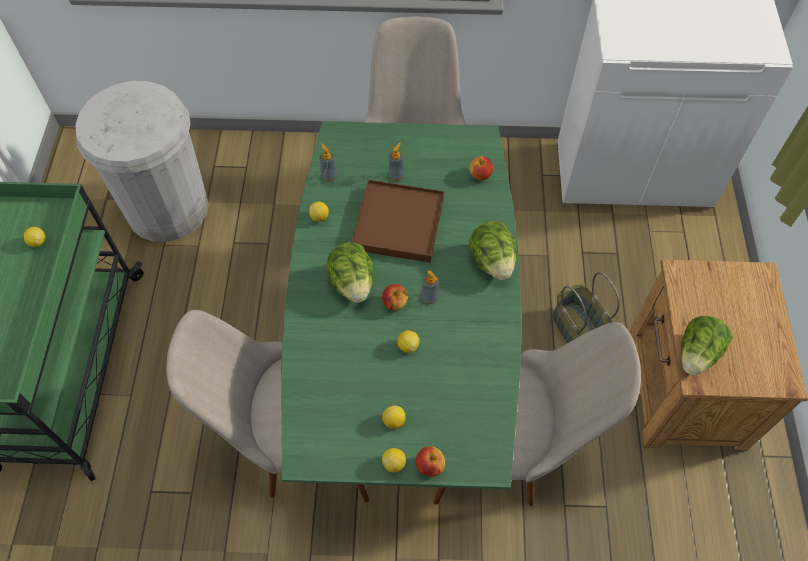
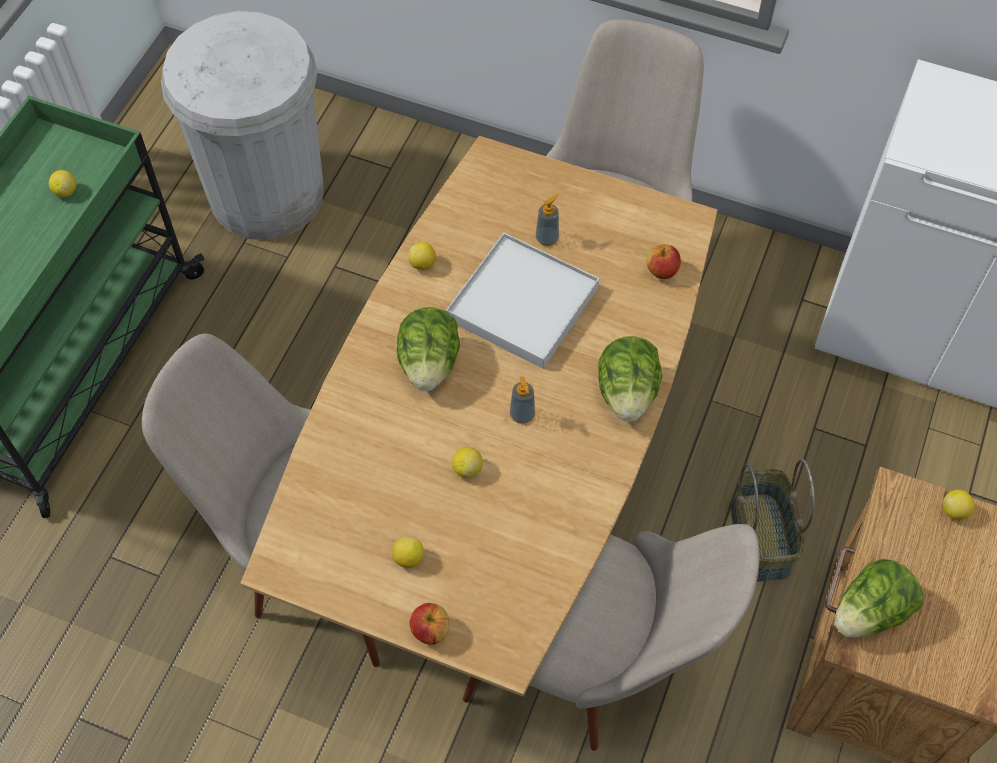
camera: 20 degrees right, 0 degrees up
green dining table [281,121,522,489] -> brown dining table [241,136,718,697]
soap dispenser [320,143,337,182] -> none
brown tray [351,180,444,263] -> white tray [446,233,599,369]
apple [382,284,408,311] -> none
lemon [382,448,406,473] -> lemon moved to [943,490,975,520]

